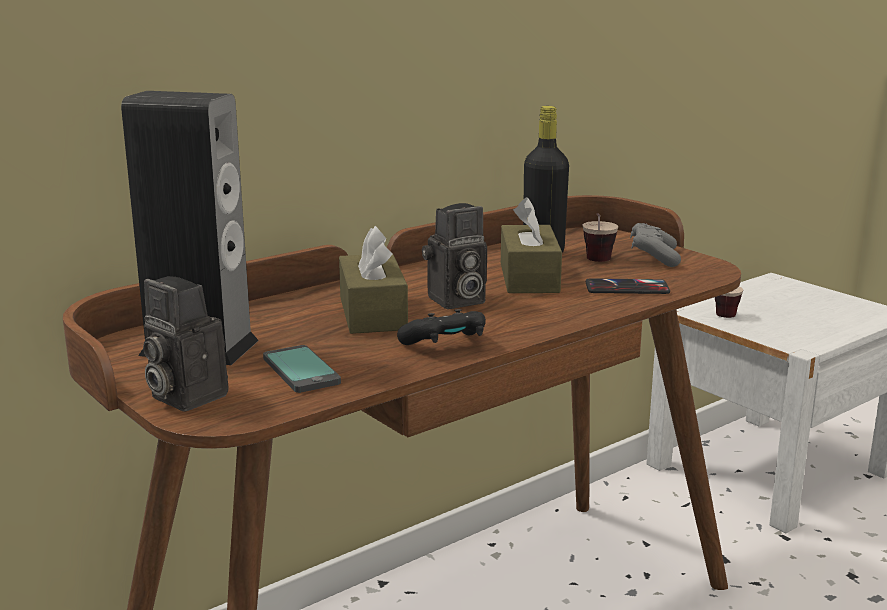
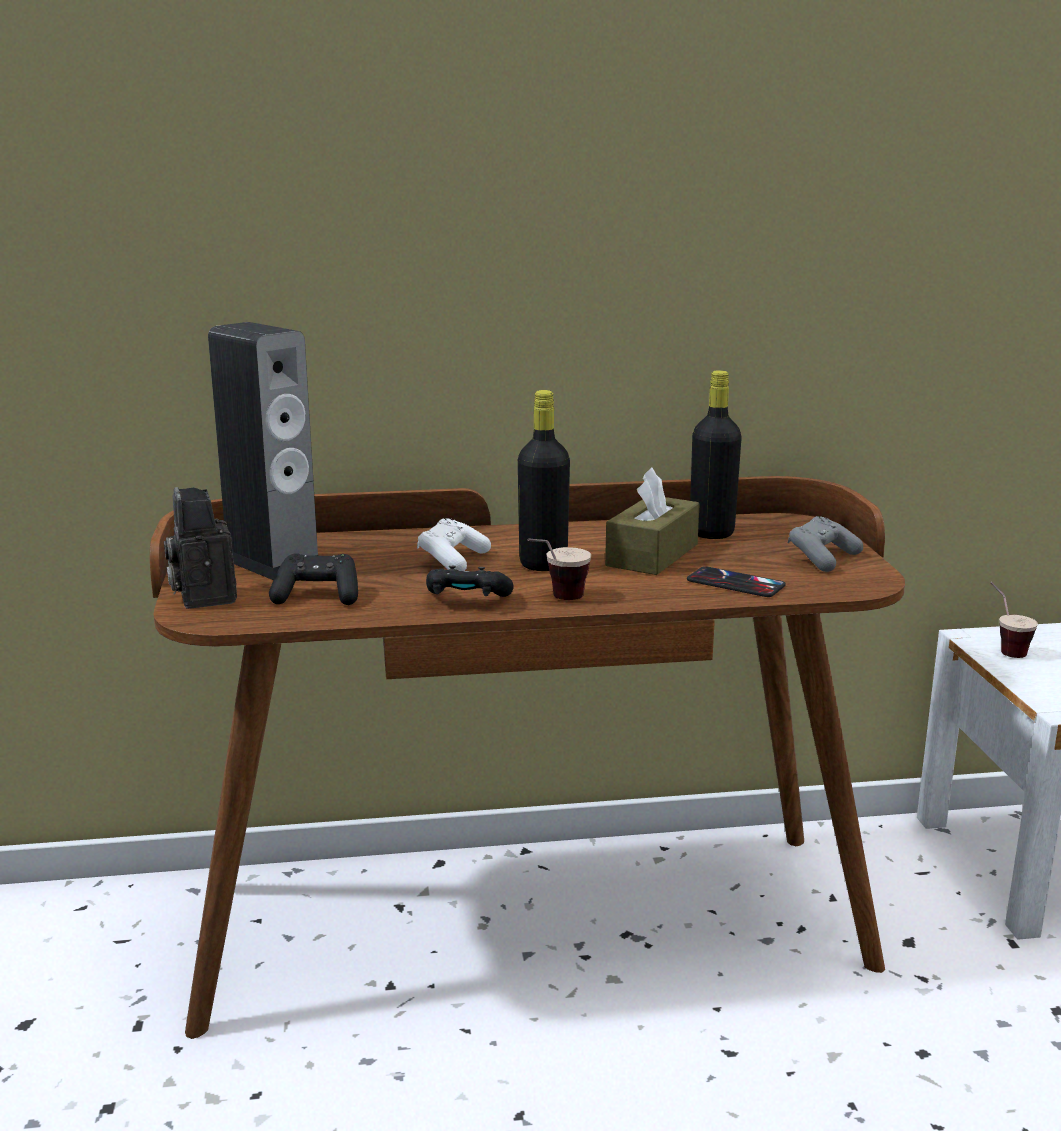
camera: 30 degrees right, 0 degrees up
phone [263,345,341,393] -> black game controller [269,553,358,605]
brown tissue box [339,226,408,334] -> white game controller [417,518,491,571]
camera [422,203,487,309] -> black bottle [518,390,570,571]
cup [583,213,618,262] -> cup moved to [527,538,591,600]

